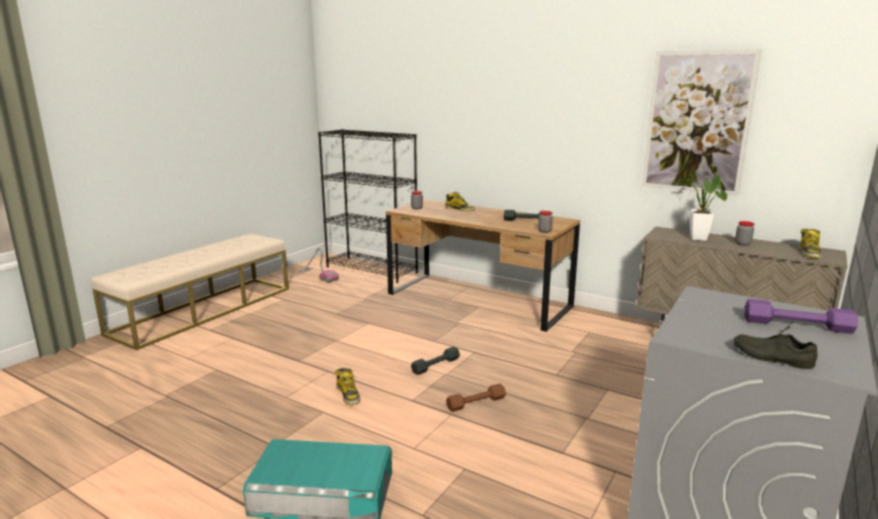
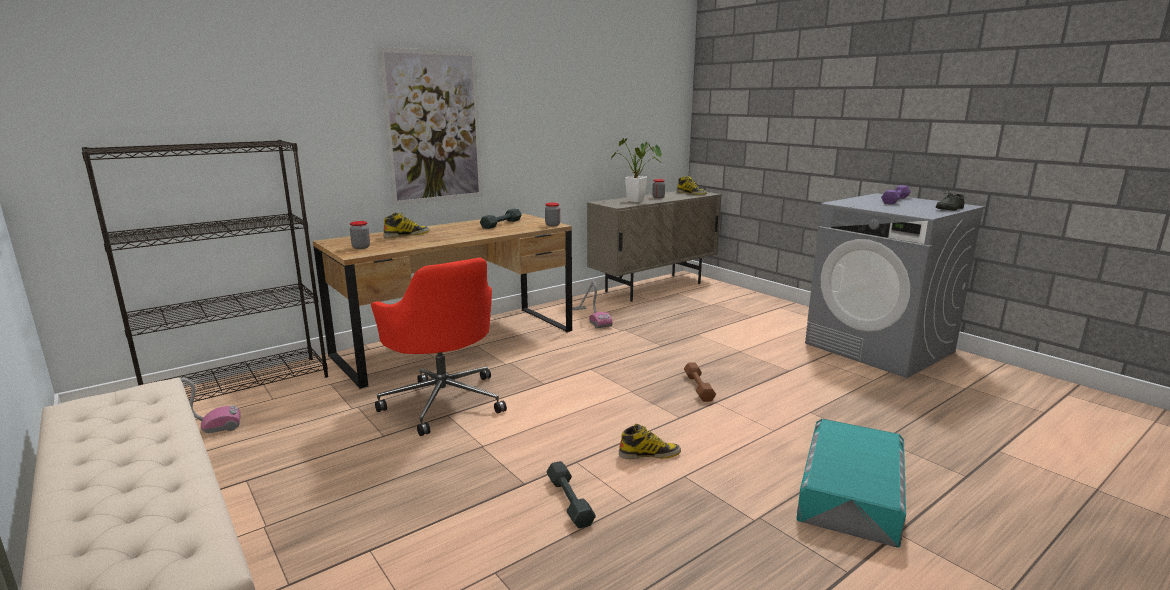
camera: 70 degrees left, 0 degrees up
grey dumbbell [411,347,460,375] -> grey dumbbell moved to [547,461,596,529]
picture [642,49,762,196] -> picture moved to [378,47,483,206]
none -> red office chair [371,258,507,436]
none -> vacuum cleaner [572,281,613,329]

